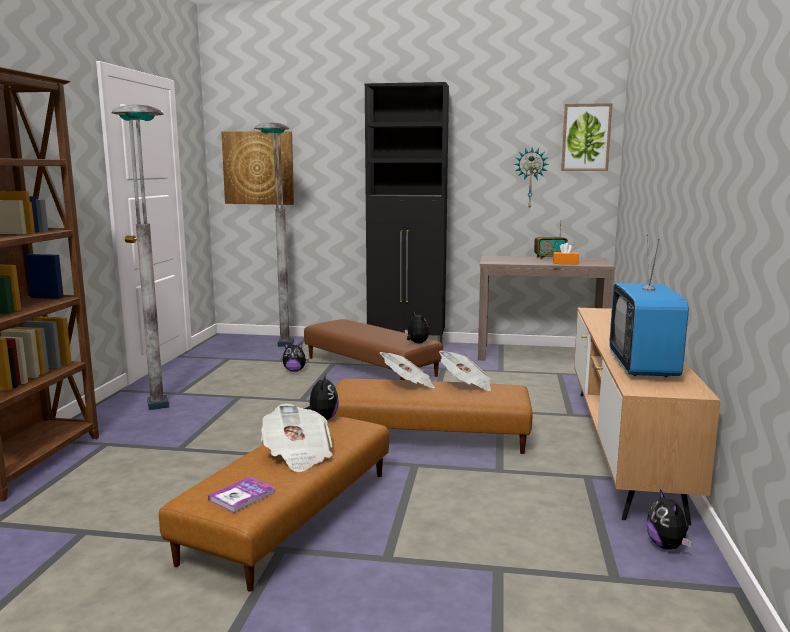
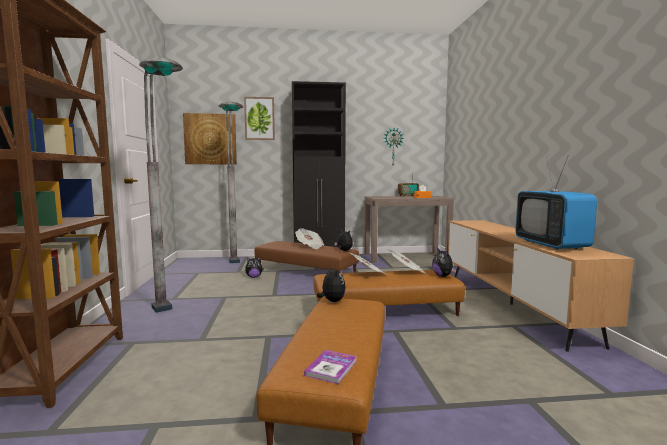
camera: 15 degrees left, 5 degrees down
newspaper [261,404,333,472] -> newspaper moved to [295,228,325,249]
picture [561,103,613,171] -> picture moved to [244,97,275,140]
plush toy [646,489,692,550] -> plush toy moved to [432,247,456,277]

